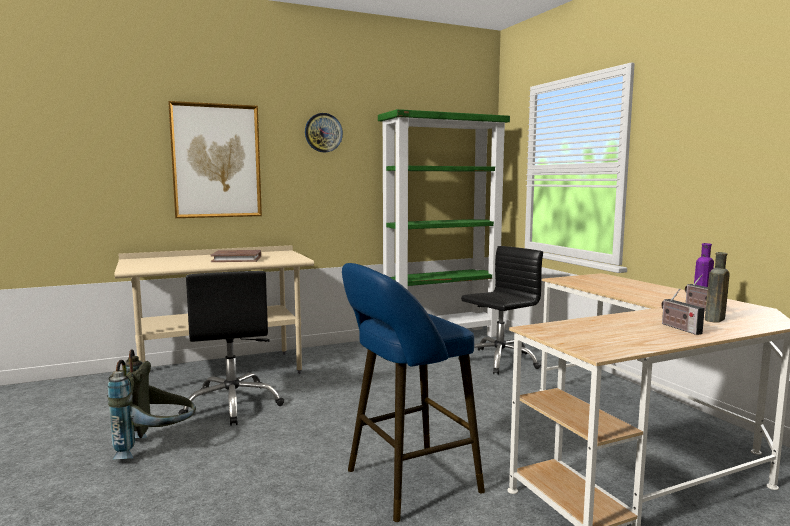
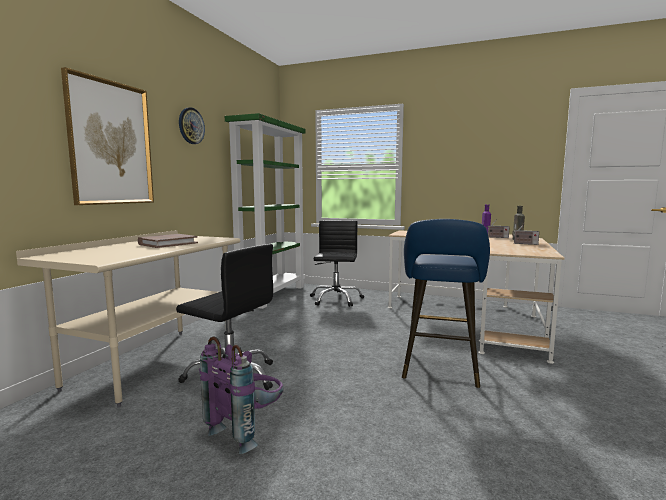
camera: 45 degrees left, 0 degrees up
grey backpack [107,349,196,460] -> purple backpack [199,337,284,454]

